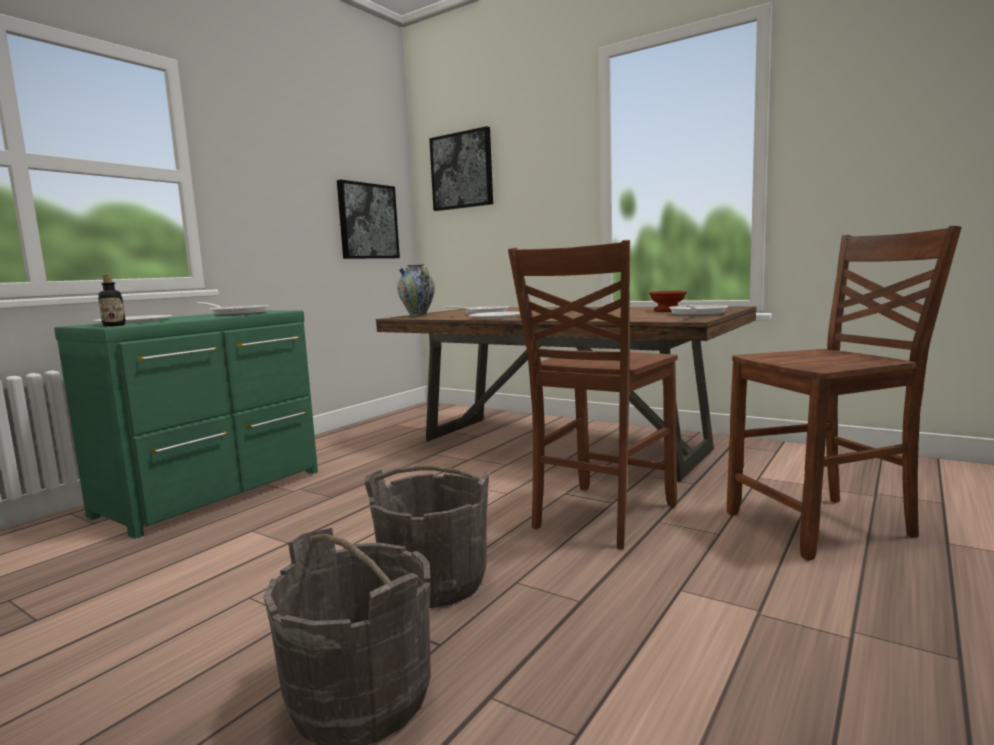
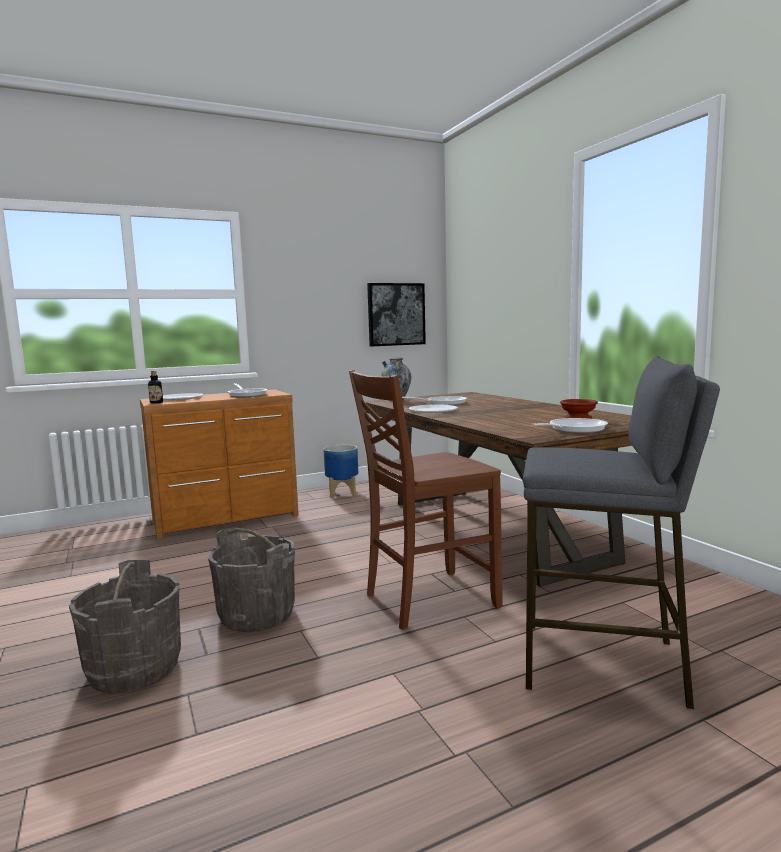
camera: 30 degrees right, 0 degrees up
green dresser [54,311,318,539] -> brown dresser [140,390,299,540]
picture [429,126,493,211] -> none
brown chair [727,226,962,561] -> grey stool [523,356,720,709]
none -> planter [324,445,358,498]

